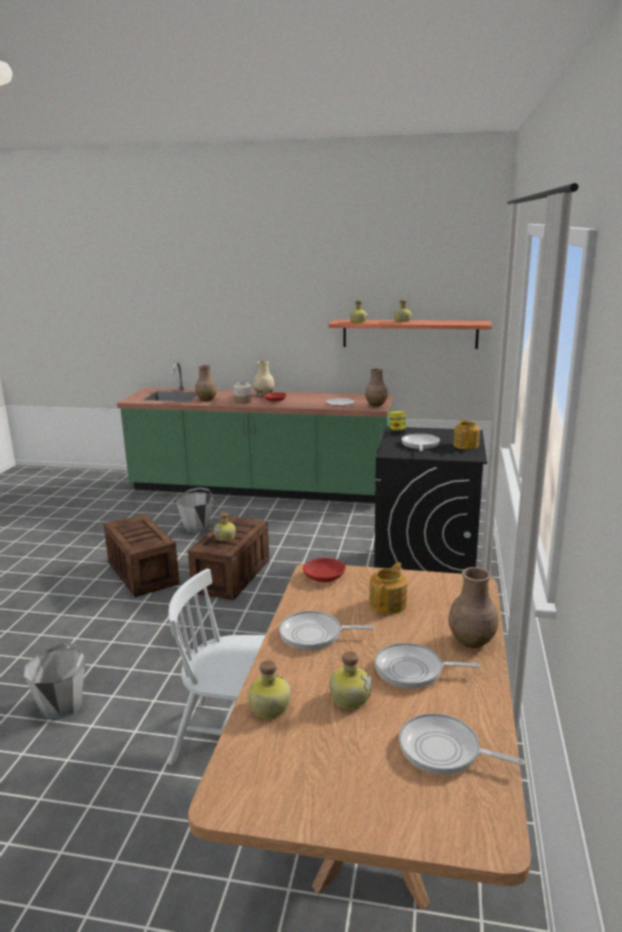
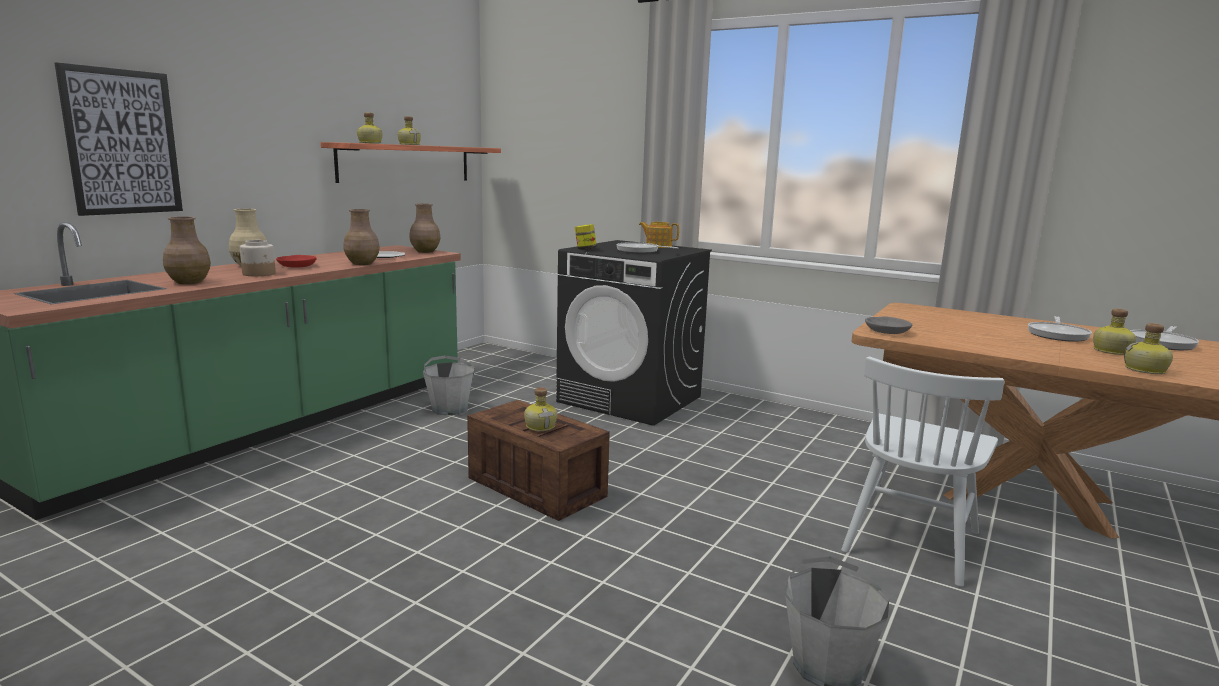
camera: 70 degrees left, 5 degrees down
crate [104,514,180,597] -> none
grey bucket [176,487,213,533] -> grey bucket moved to [423,355,475,416]
frying pan [279,611,375,650] -> none
red bowl [303,558,346,582] -> grey bowl [865,317,912,334]
teapot [369,562,407,614] -> none
brown vase [448,567,498,648] -> brown vase moved to [343,209,380,265]
none -> picture [55,62,183,216]

